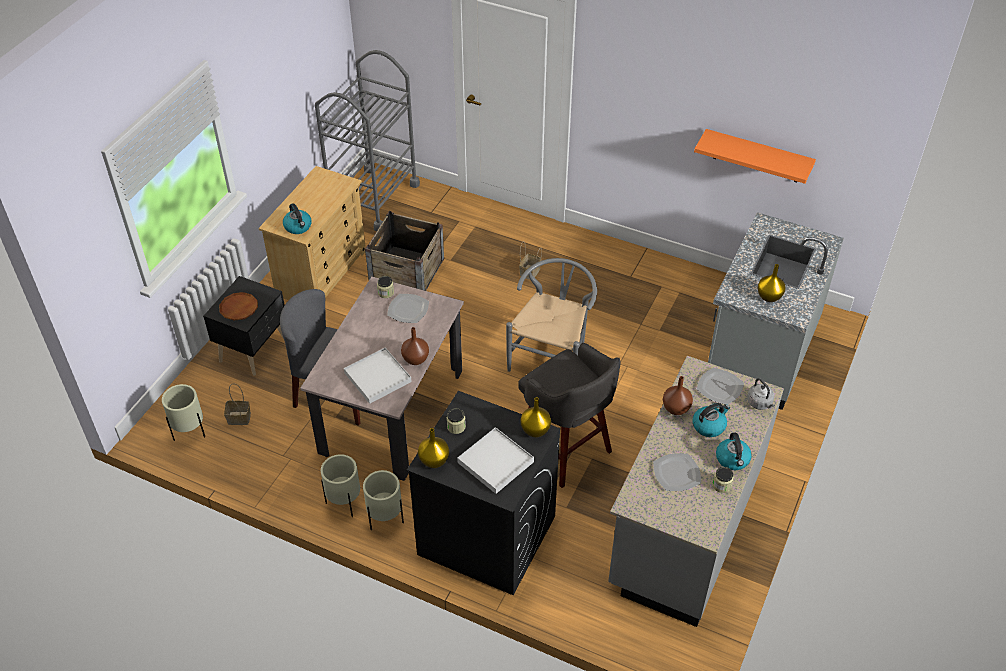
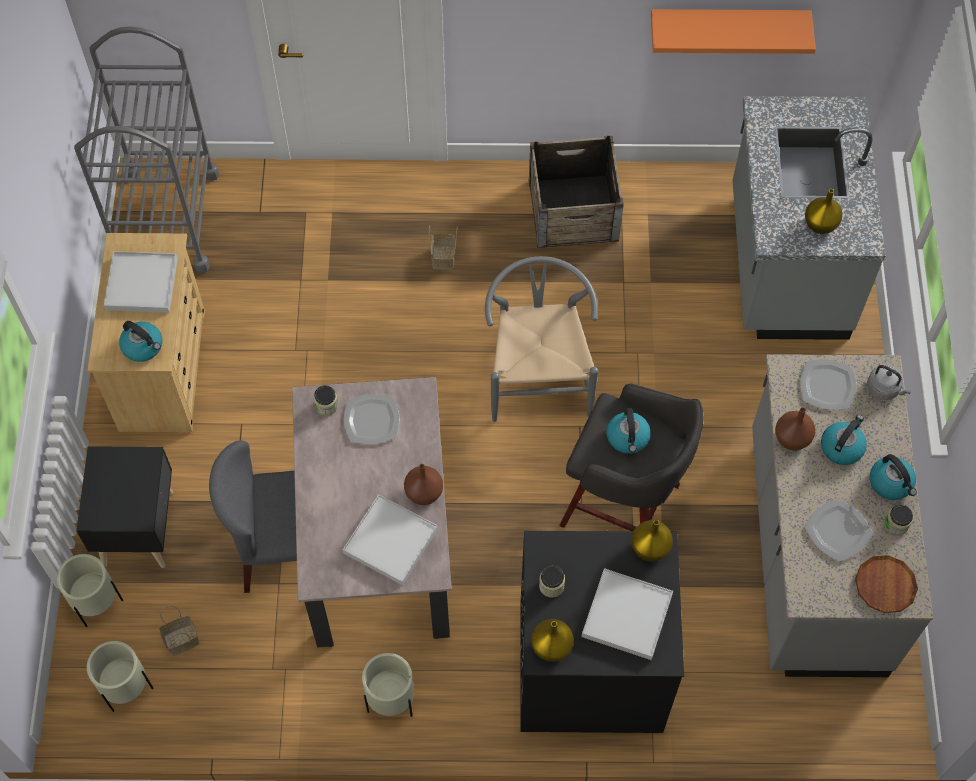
camera: 25 degrees left, 15 degrees up
brown plate [219,292,258,321] -> brown plate moved to [855,555,918,613]
beige planter [363,470,404,530] -> beige planter moved to [57,554,123,627]
crate [365,211,444,291] -> crate moved to [529,136,624,248]
none -> white tray [104,251,178,313]
none -> kettle [607,408,651,454]

